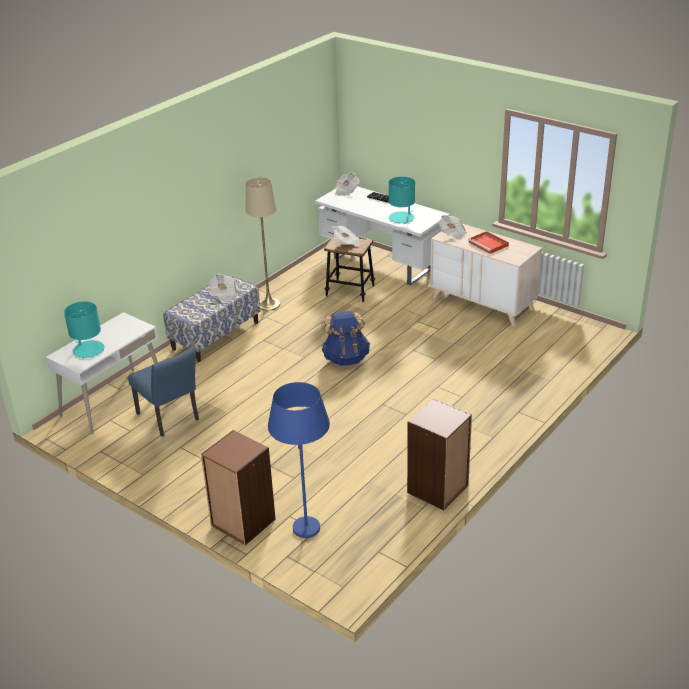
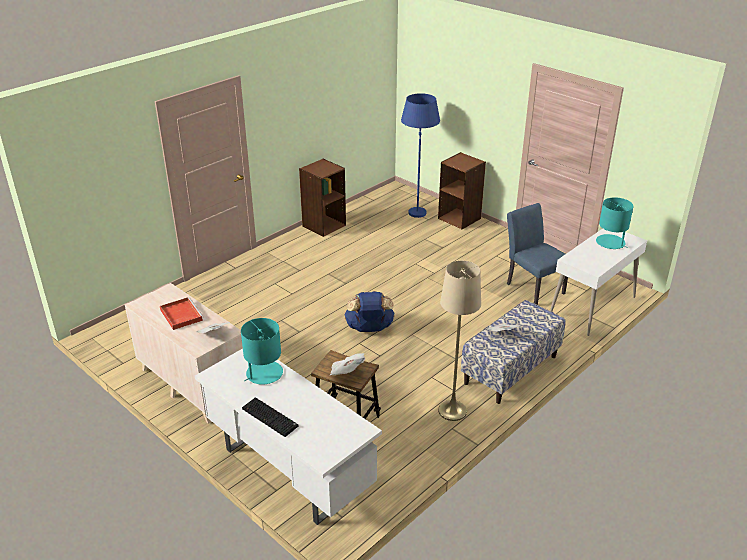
camera: 175 degrees left, 0 degrees up
newspaper [335,173,360,196] -> none

